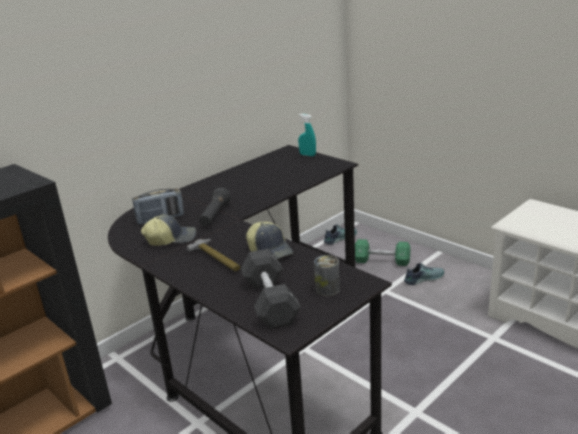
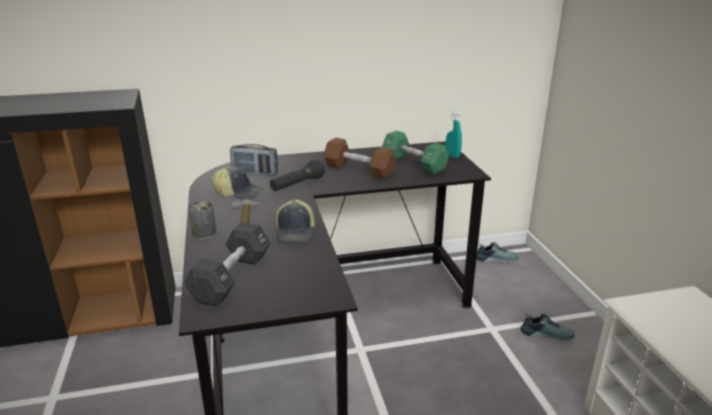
camera: 30 degrees right, 0 degrees up
can [314,255,340,296] -> can moved to [189,201,216,239]
green dumbbell [355,239,410,266] -> green dumbbell moved to [382,131,449,174]
none -> brown dumbbell [324,138,396,179]

